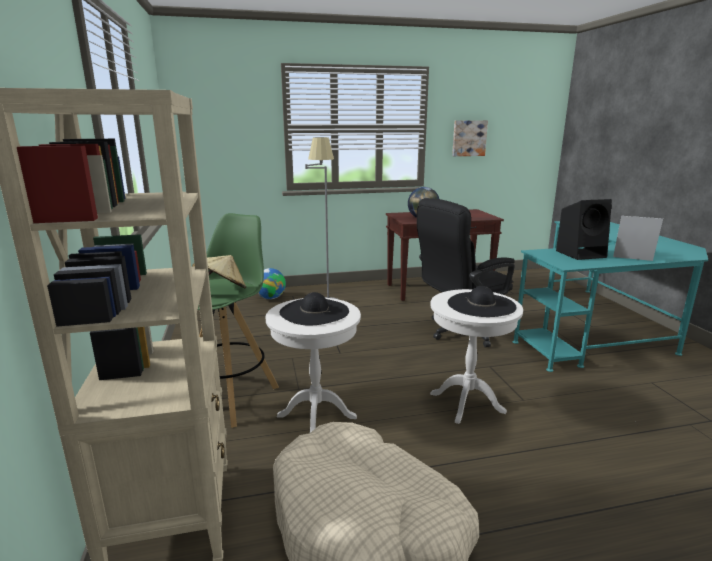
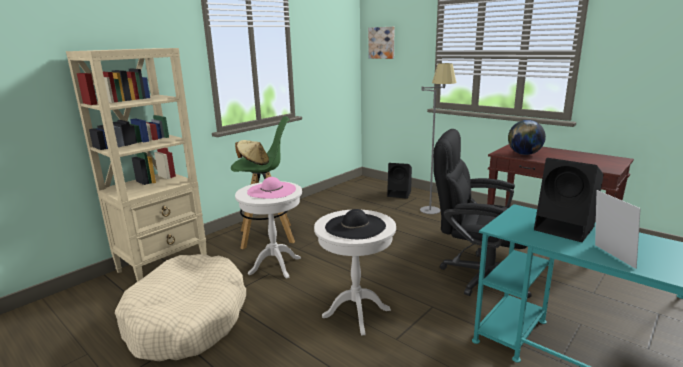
camera: 55 degrees right, 0 degrees up
globe [258,268,286,299] -> black speaker [387,163,412,199]
black hat [279,292,349,325] -> pink hat [247,177,296,199]
picture [452,120,488,156] -> picture moved to [368,27,394,59]

